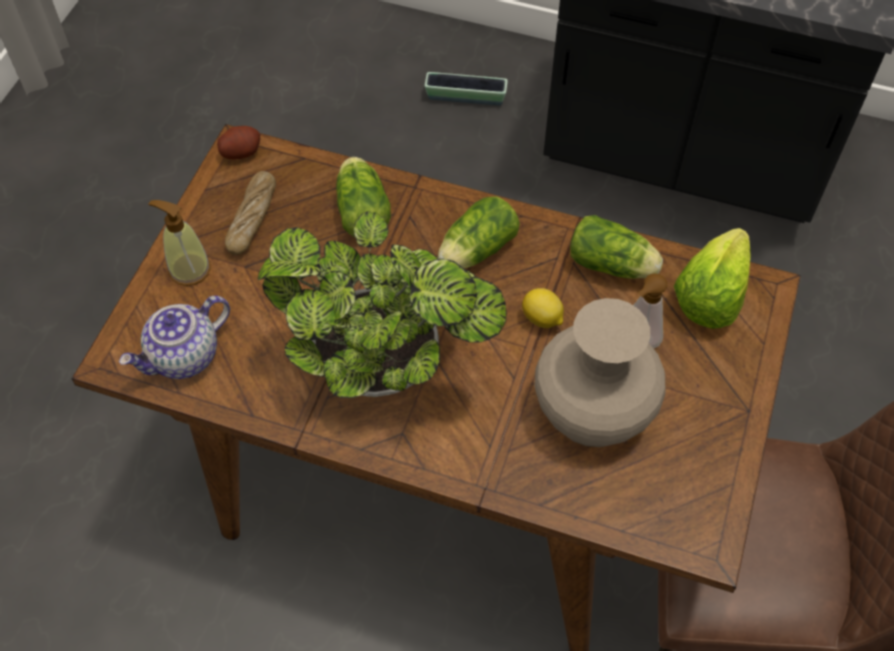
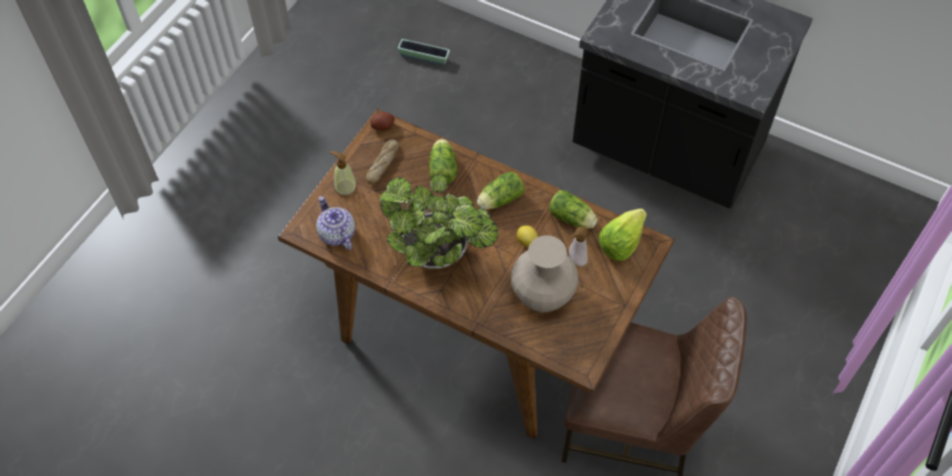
camera: 10 degrees right, 0 degrees up
teapot [119,296,230,379] -> teapot turned 90 degrees clockwise [316,196,355,250]
planter [425,72,508,106] -> planter moved to [398,39,450,66]

